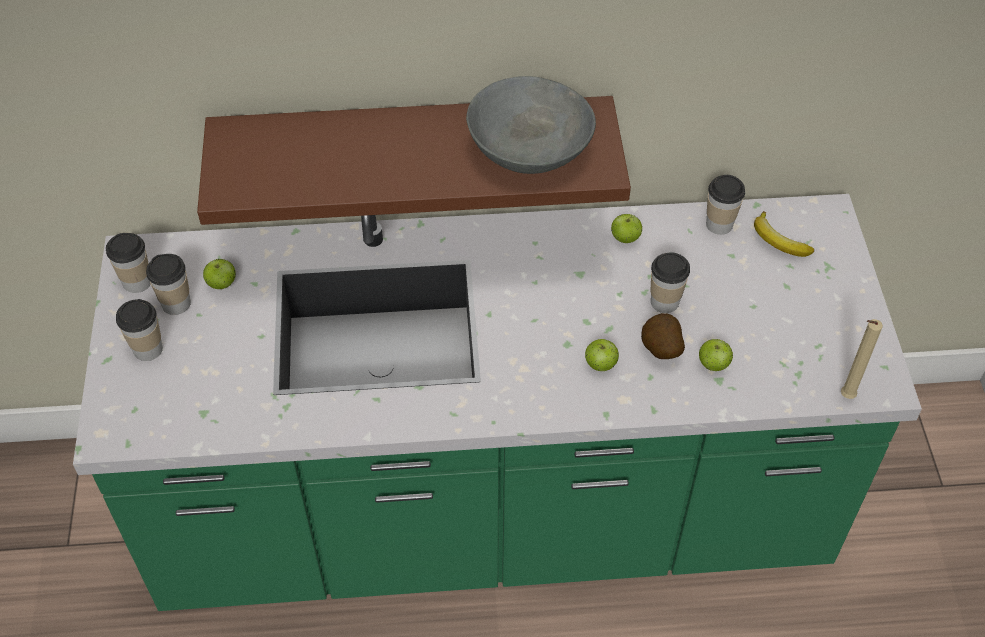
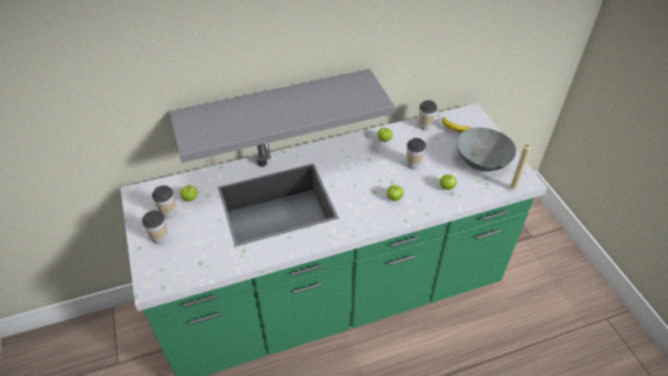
camera: 15 degrees left, 5 degrees down
cup [106,233,151,293] -> none
brown shelf [197,96,631,225] -> grey shelf [170,69,395,163]
grey bowl [466,76,596,174] -> grey bowl moved to [456,127,516,171]
potato [641,313,685,359] -> none

